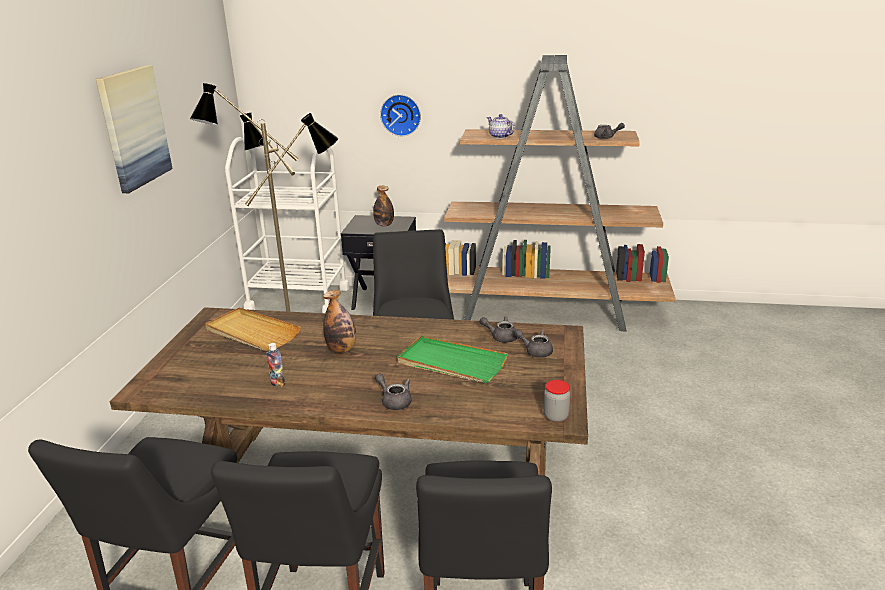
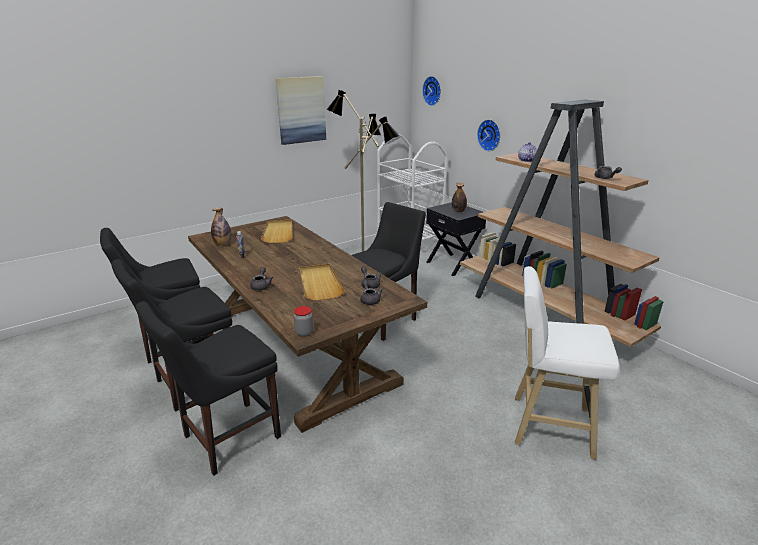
camera: 45 degrees right, 0 degrees up
bottle [323,290,356,353] -> bottle moved to [211,208,231,246]
green tray [398,336,508,383] -> beige tray [299,264,345,301]
none -> wall clock [422,76,441,106]
none -> white stool [515,266,620,460]

